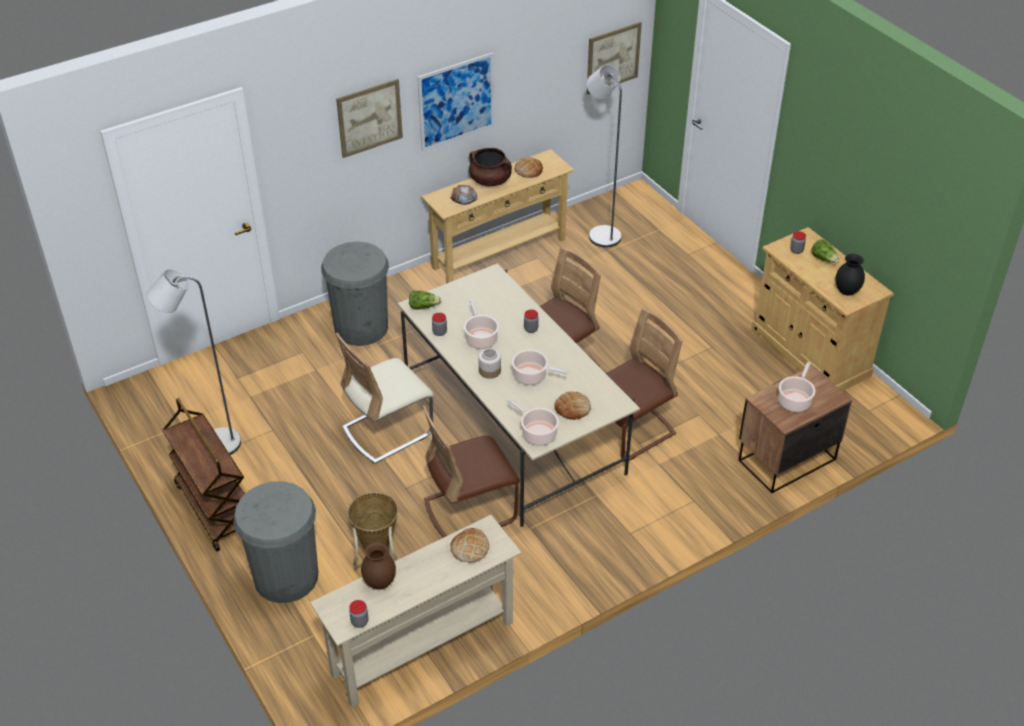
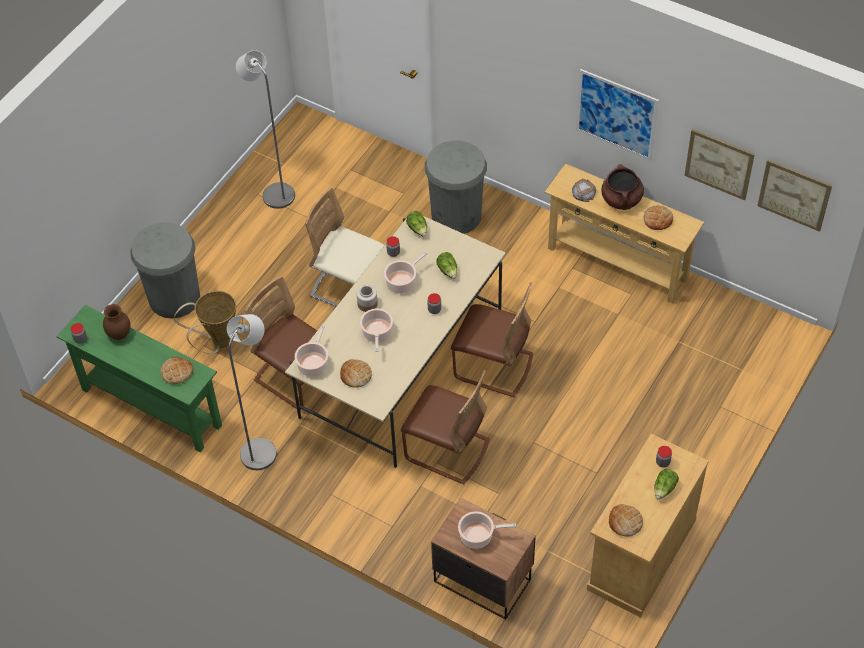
camera: 65 degrees right, 10 degrees up
brown cart [163,398,245,551] -> none
beige console table [310,515,522,708] -> green console table [56,305,222,452]
picture [336,79,403,158] -> picture moved to [684,129,755,200]
grey floor lamp [587,65,622,248] -> grey floor lamp moved to [227,314,277,470]
black vase [836,254,865,296] -> bread [609,504,643,537]
none -> lettuce [437,252,457,279]

